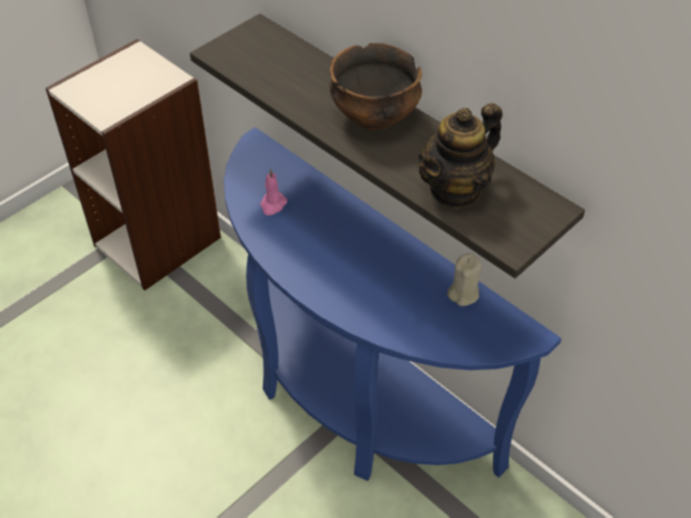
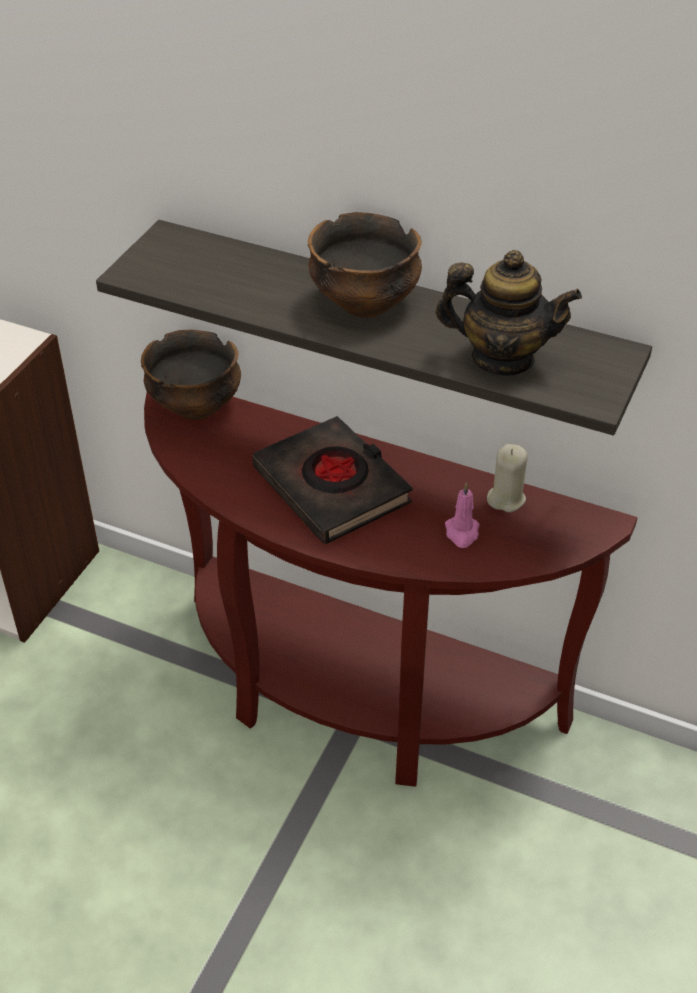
camera: 20 degrees left, 5 degrees down
blue console table [224,127,561,481] -> brown console table [144,392,637,787]
pink candle [260,168,287,216] -> pink candle moved to [445,482,480,548]
teapot [417,103,502,209] -> teapot turned 105 degrees counterclockwise [435,250,582,376]
none -> bowl [141,330,241,420]
none -> black book [253,416,413,544]

